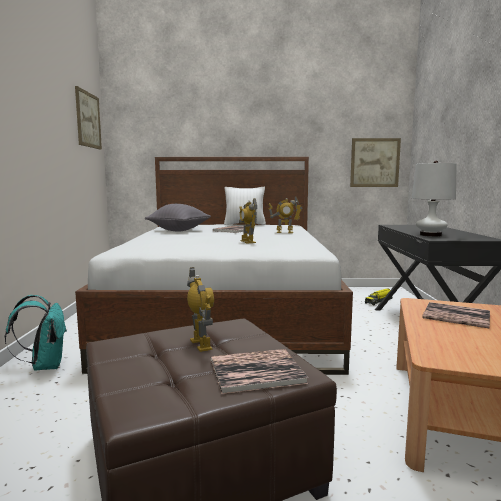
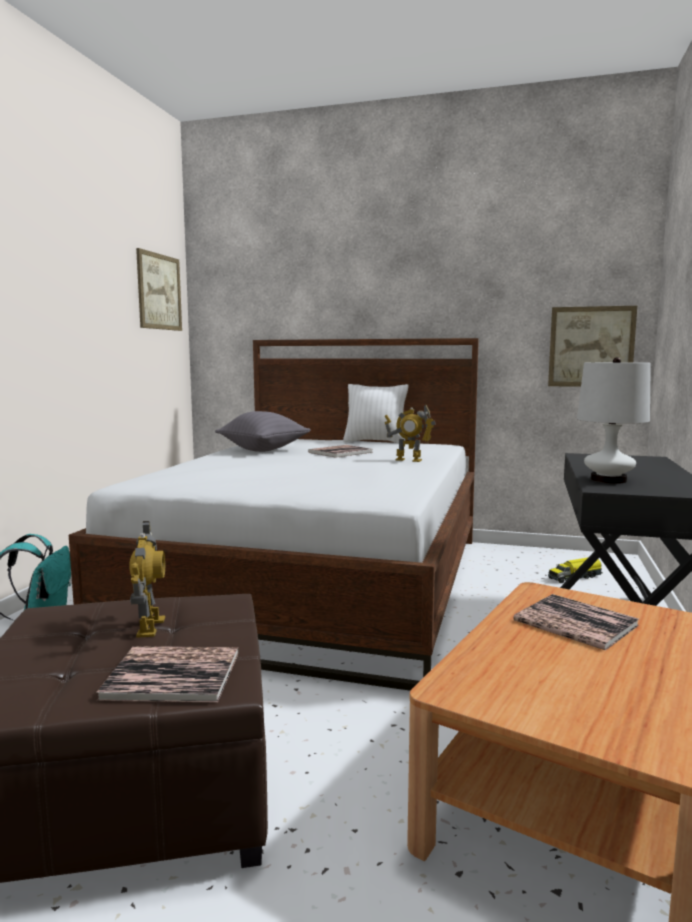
camera: 15 degrees right, 0 degrees up
toy robot [239,198,257,244] -> none

